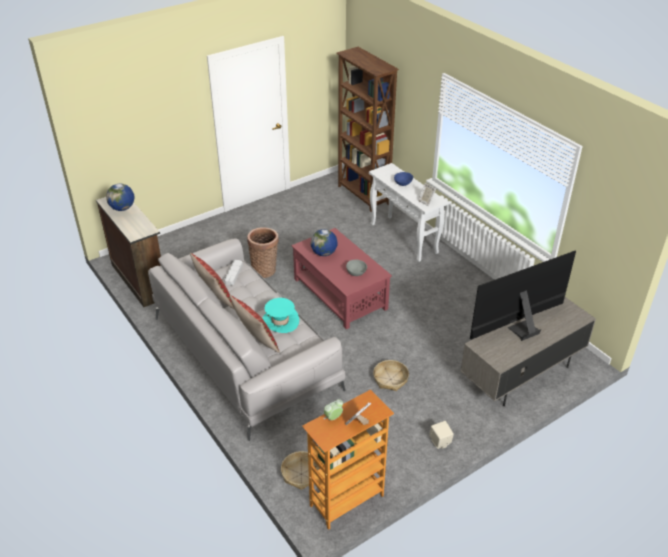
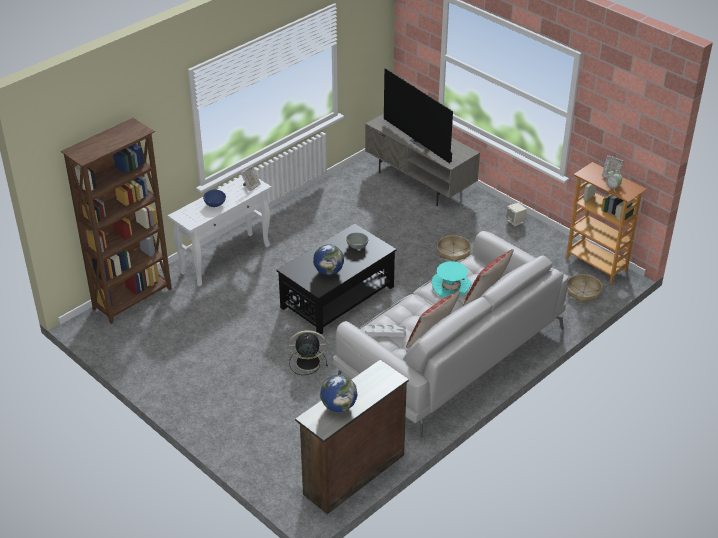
camera: 100 degrees left, 0 degrees up
basket [247,228,279,278] -> black fan [289,330,328,375]
red coffee table [291,228,392,329] -> black coffee table [277,223,397,334]

